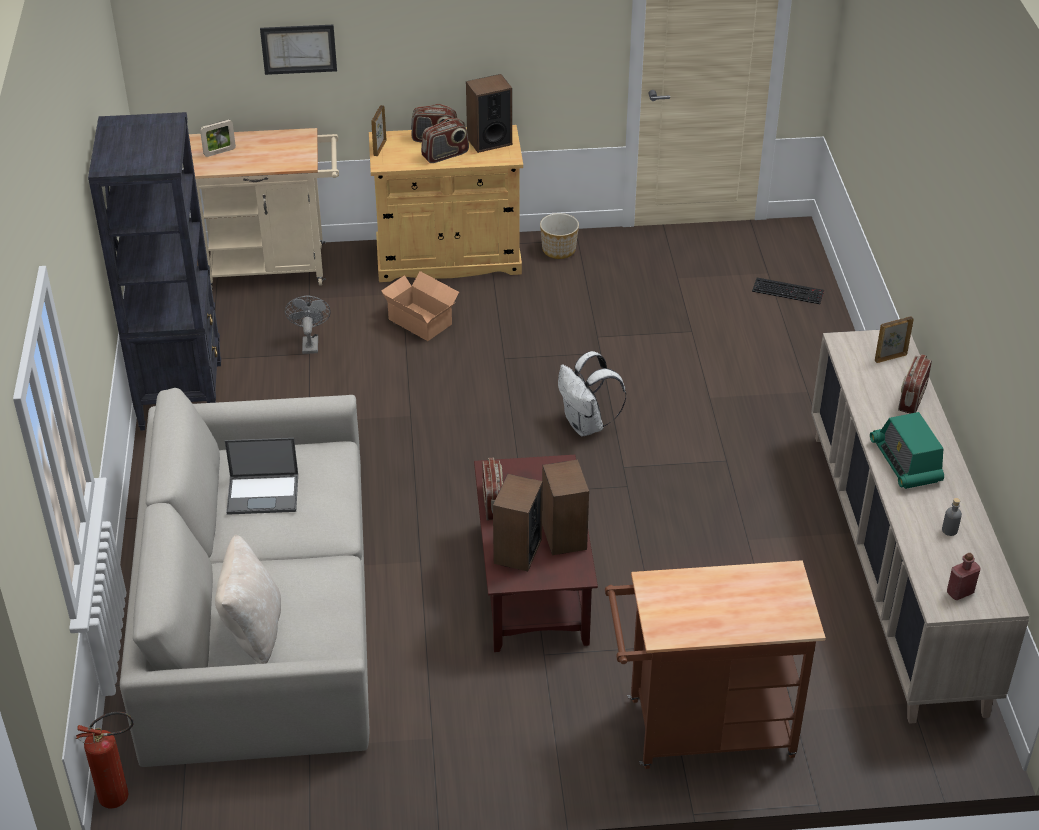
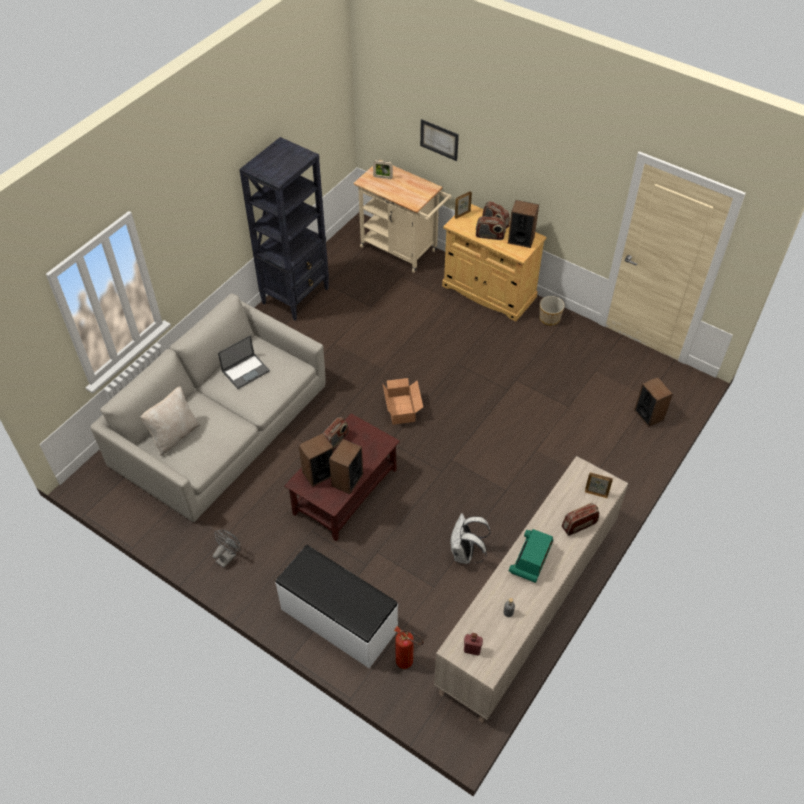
camera: 40 degrees right, 10 degrees up
fire extinguisher [76,712,134,808] -> fire extinguisher moved to [393,626,424,669]
laptop [225,438,298,515] -> laptop turned 75 degrees counterclockwise [218,335,270,389]
grey fan [285,295,331,354] -> grey fan moved to [213,530,241,568]
cardboard box [381,271,459,341] -> cardboard box moved to [382,378,423,425]
white backpack [558,351,626,437] -> white backpack moved to [450,513,491,564]
brown cart [605,560,826,769] -> white bench [275,545,398,668]
keyboard [752,278,824,304] -> speaker [634,377,673,427]

